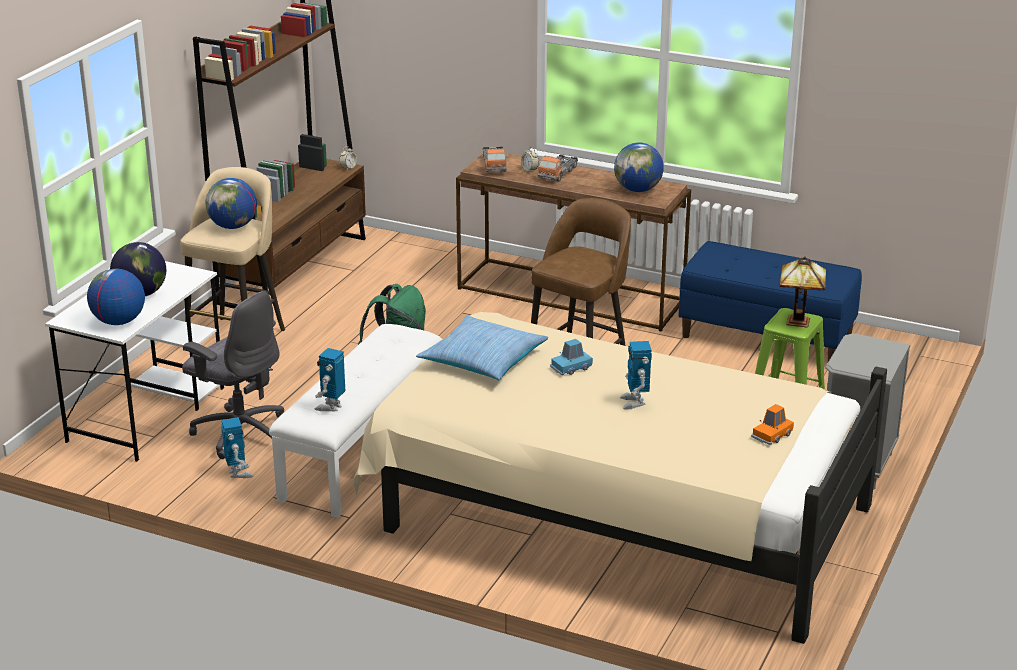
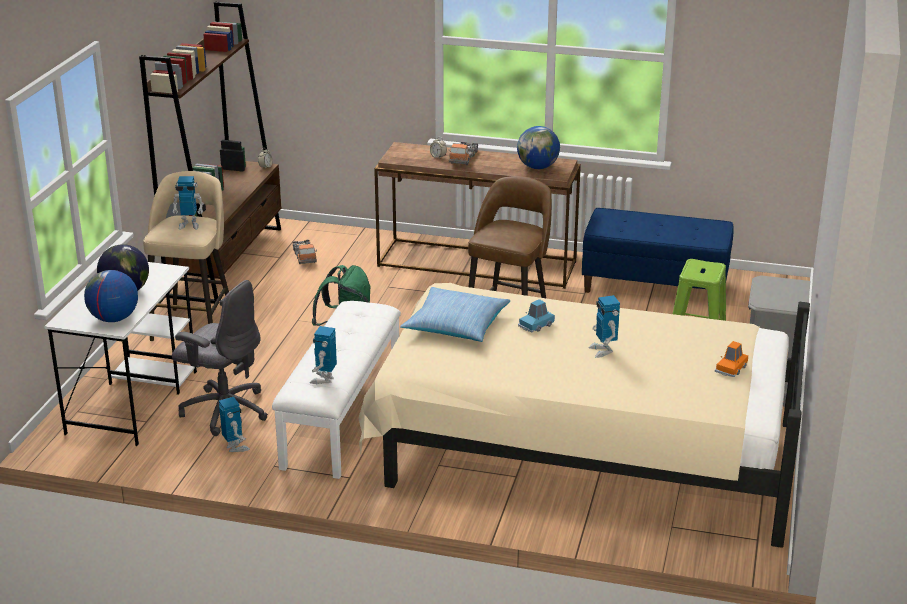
camera: 10 degrees left, 0 degrees up
globe [206,178,257,229] -> toy robot [172,176,204,230]
toy truck [483,146,508,172] -> toy truck moved to [292,240,317,264]
table lamp [779,256,827,328] -> none

